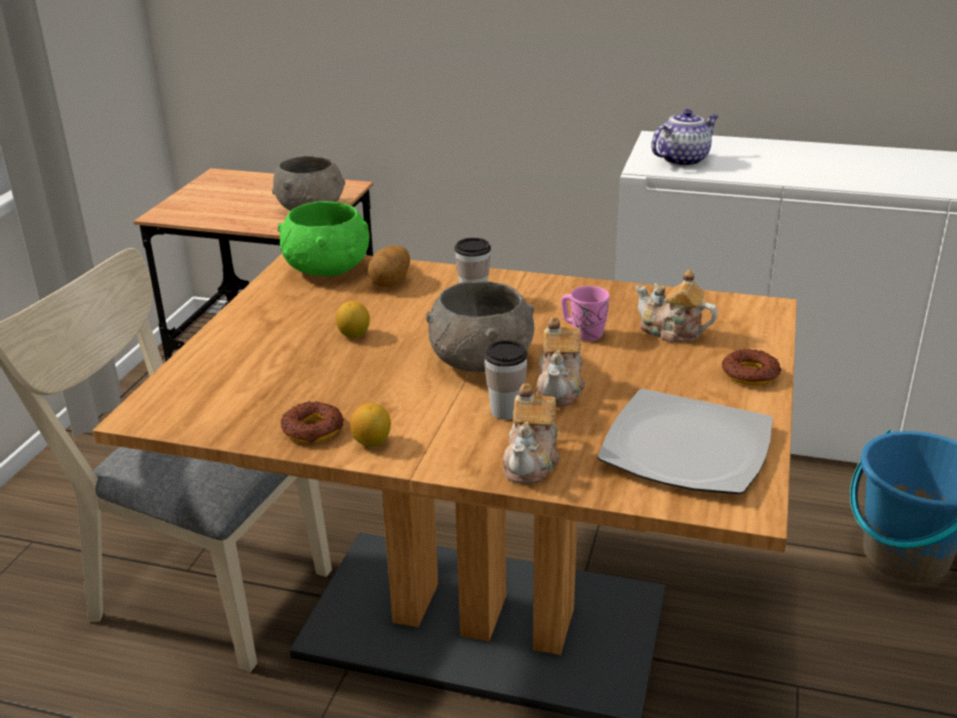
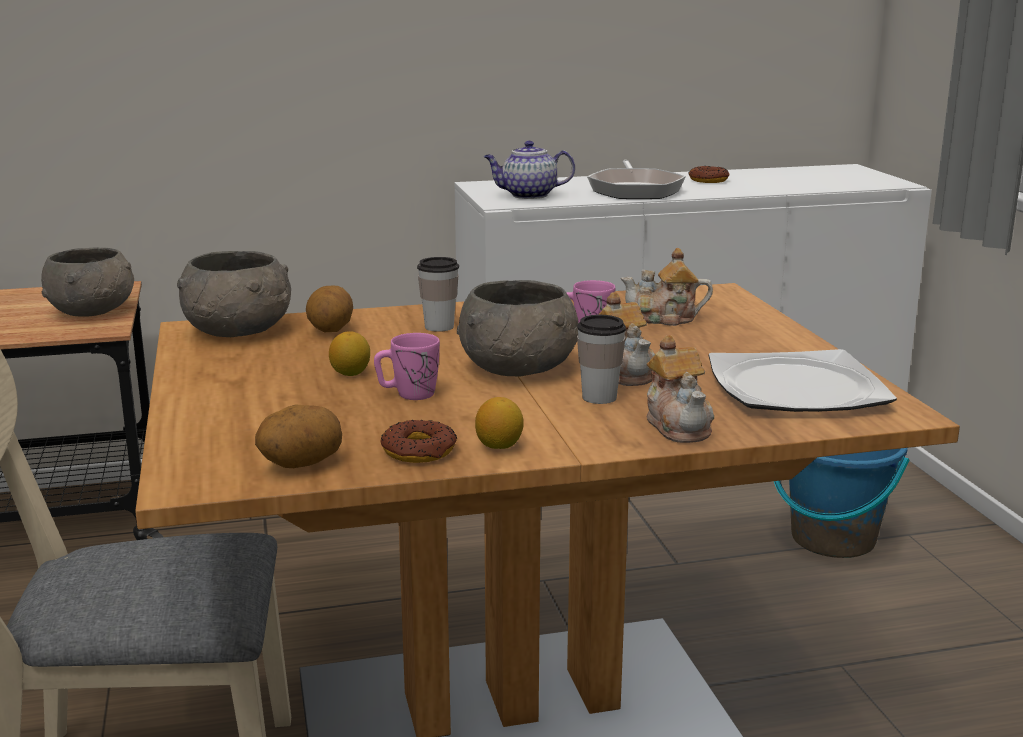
camera: 30 degrees left, 10 degrees down
green bowl [278,201,369,276] -> grey bowl [177,251,291,337]
teapot [651,109,718,166] -> teapot turned 120 degrees counterclockwise [484,141,575,199]
donut [722,349,782,386] -> donut moved to [688,166,729,183]
none -> potato [255,404,342,468]
none -> pink mug [374,333,440,400]
none -> frying pan [587,160,686,199]

